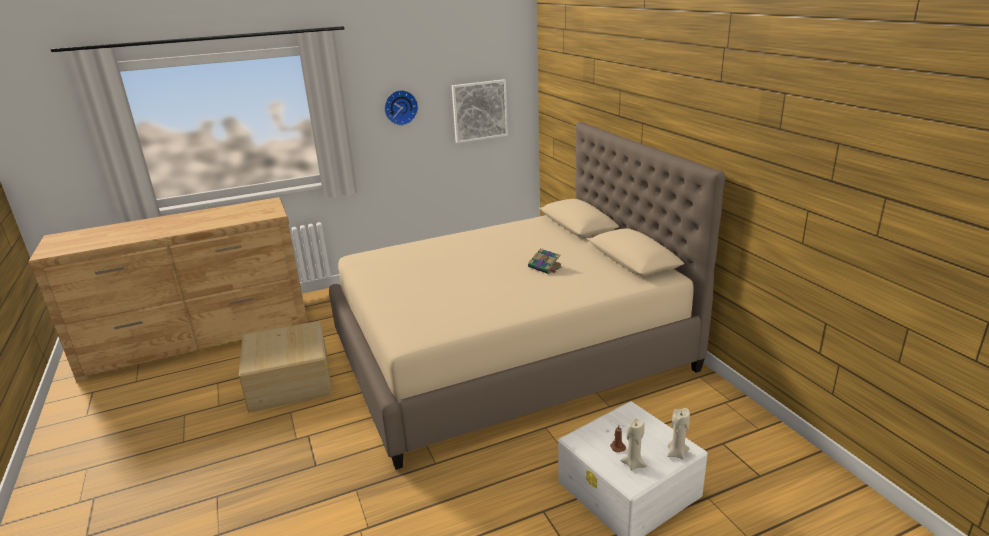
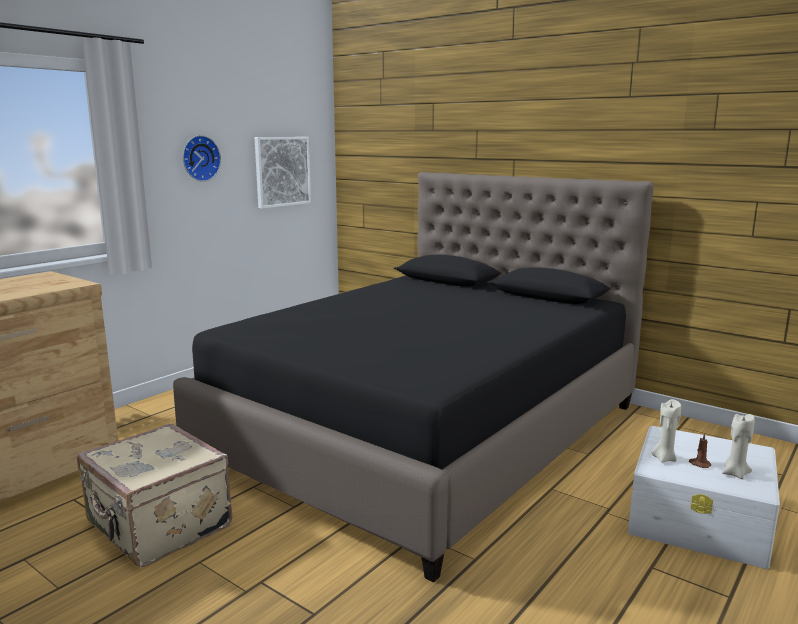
camera: 30 degrees left, 10 degrees down
beige storage box [239,321,332,413] -> beige suitcase [77,423,232,567]
beige bed [329,122,725,470] -> black bed [173,172,654,582]
book [528,248,562,274] -> none
beige candle [667,408,690,459] -> beige candle moved to [652,399,681,462]

